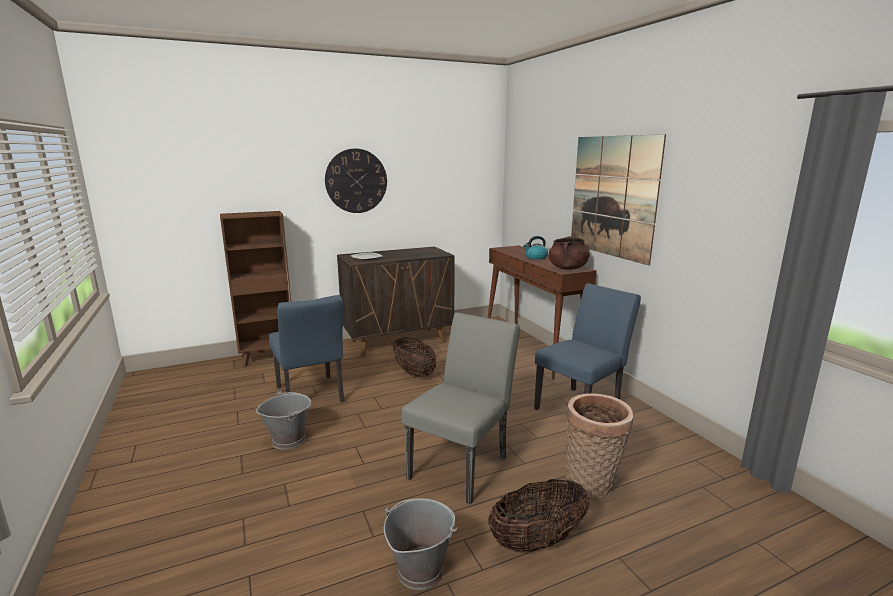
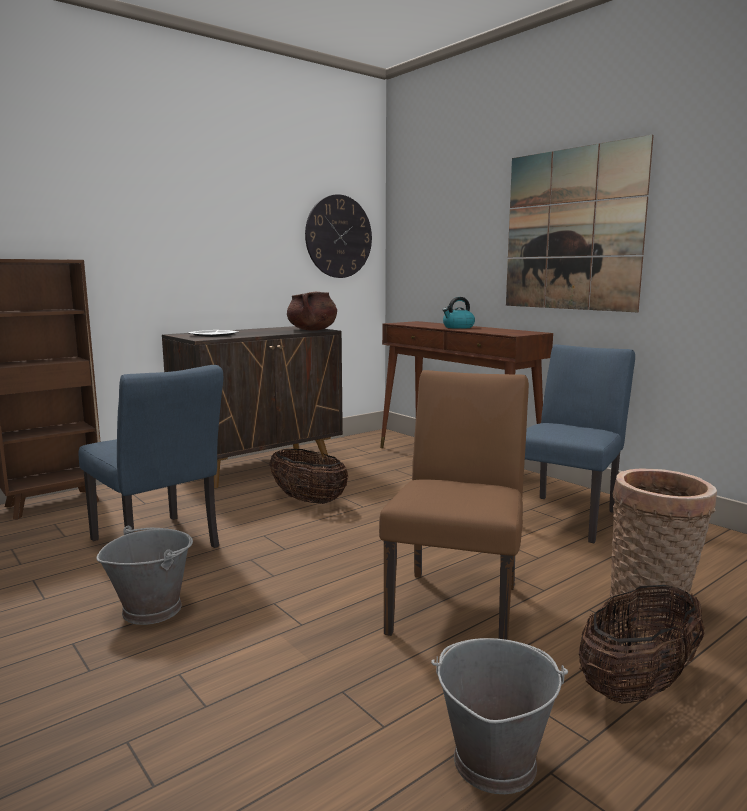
camera: 15 degrees left, 5 degrees down
wall clock [325,149,387,213] -> wall clock moved to [305,194,372,278]
grey chair [402,312,520,505] -> brown chair [379,370,529,640]
brown cooking pot [548,236,590,270] -> brown cooking pot moved to [287,292,337,330]

